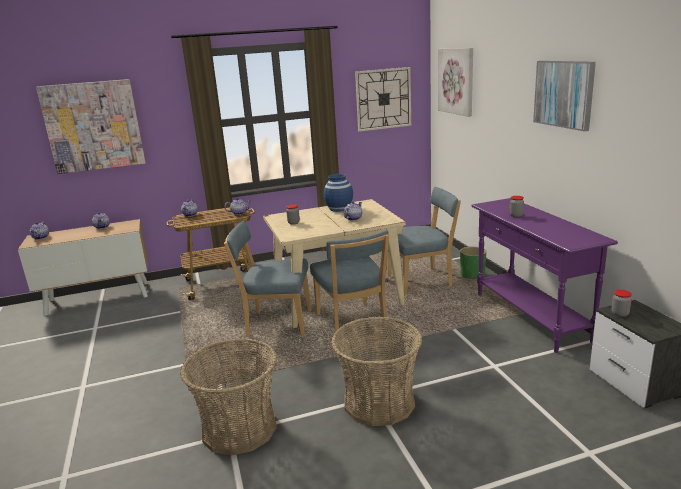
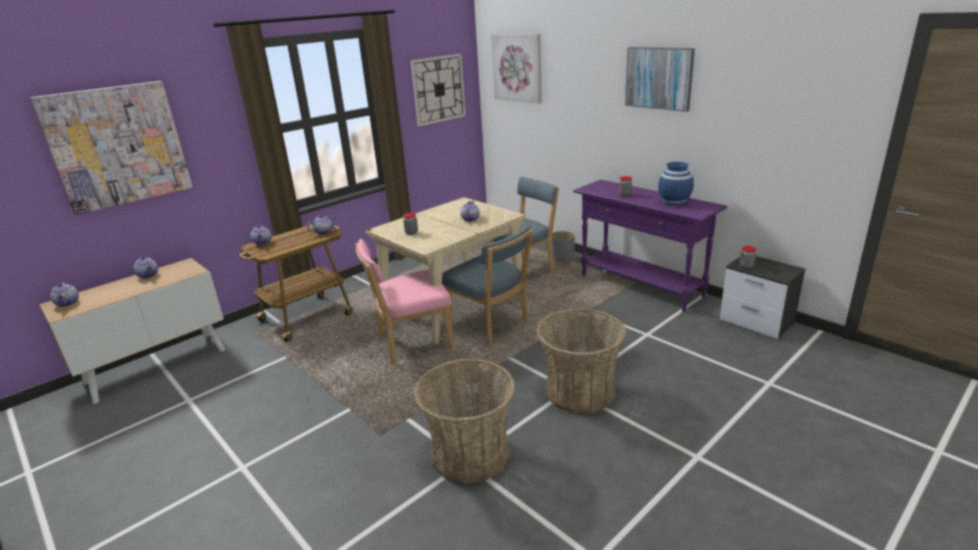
camera: 25 degrees left, 5 degrees up
blue chair [224,221,311,337] -> pink chair [355,239,455,365]
blue vase [323,174,353,212] -> blue vase moved to [658,162,694,206]
green planter [460,246,486,279] -> grey planter [552,231,575,263]

